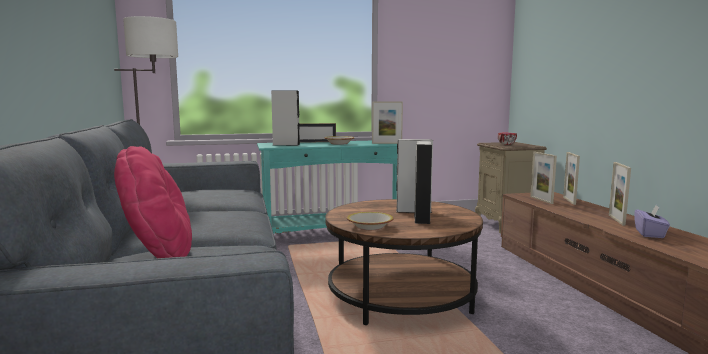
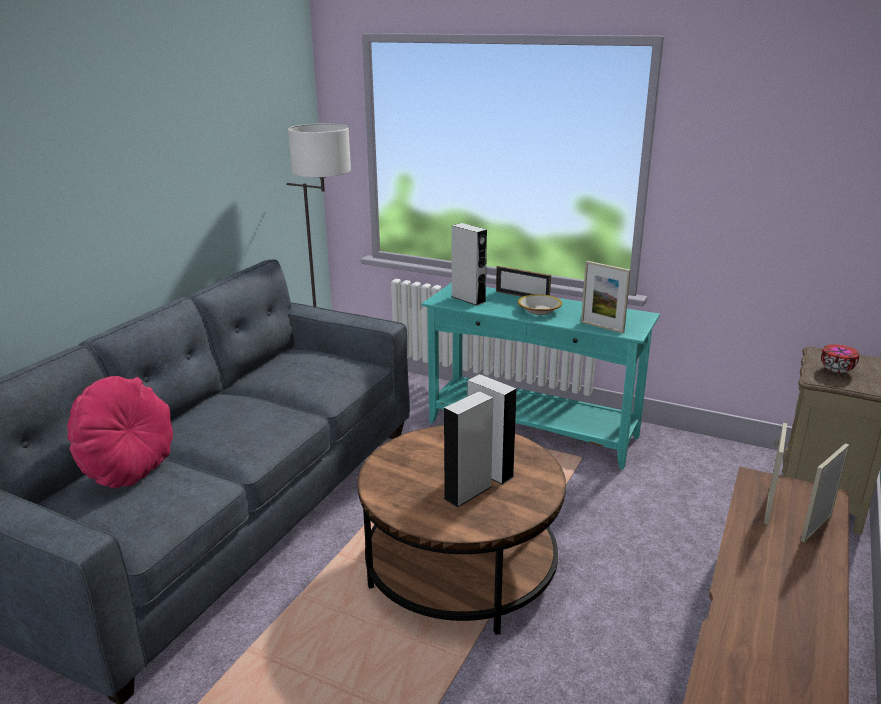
camera: 40 degrees right, 15 degrees up
bowl [347,212,394,230] -> none
picture frame [609,162,631,226] -> none
purple tissue box [634,205,670,238] -> none

